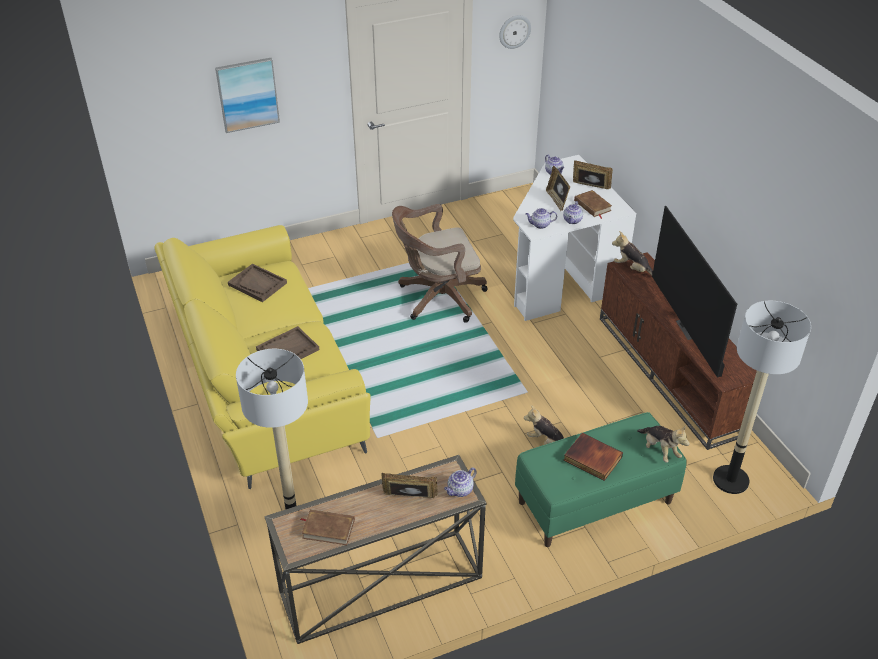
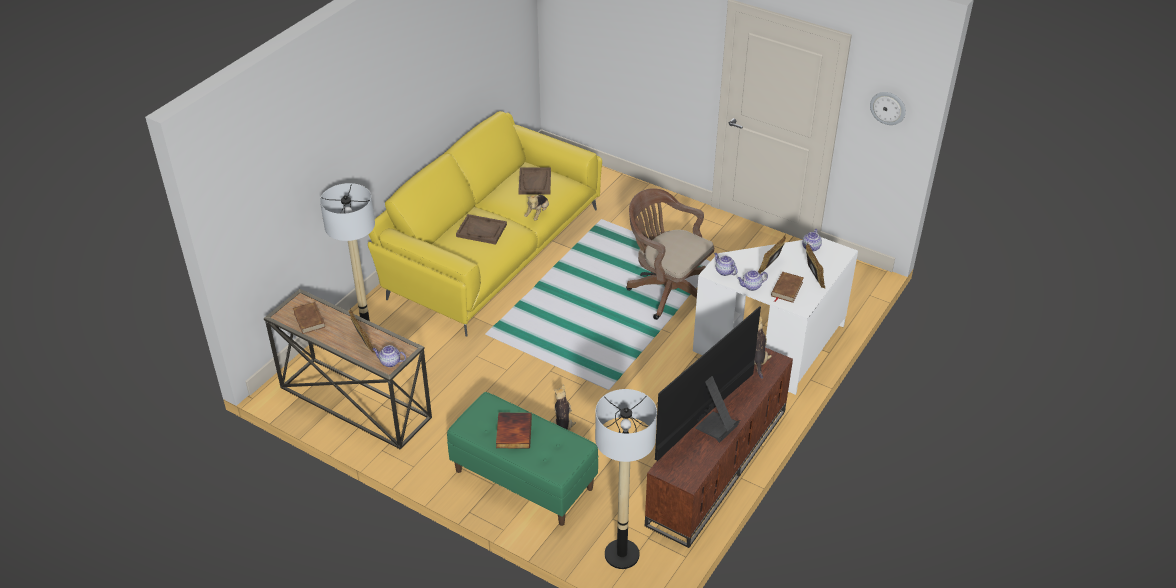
camera: 55 degrees right, 0 degrees up
picture [215,58,280,133] -> none
plush toy [637,426,690,463] -> plush toy moved to [524,195,549,221]

